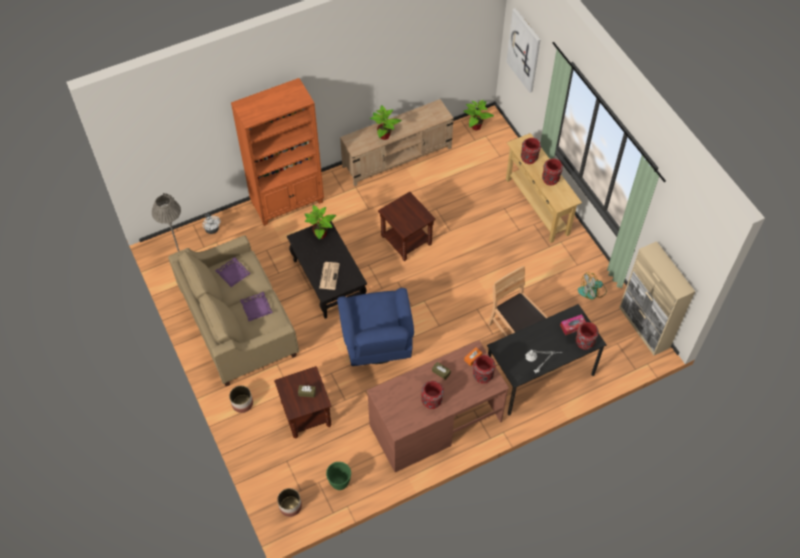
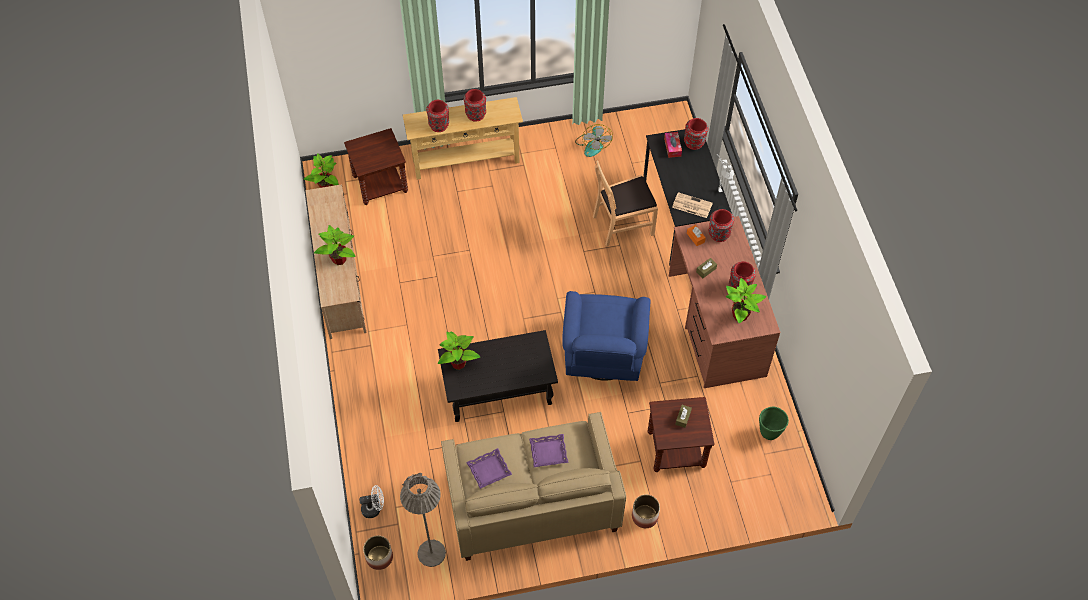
camera: 75 degrees left, 0 degrees up
orange bookcase [231,78,324,226] -> none
planter [277,488,302,517] -> planter moved to [363,536,393,570]
newspaper [319,262,340,290] -> newspaper moved to [672,192,713,218]
blue armchair [337,288,414,366] -> blue armchair turned 90 degrees clockwise [562,291,650,381]
brown side table [378,192,436,261] -> brown side table moved to [344,128,408,205]
picture [506,8,541,93] -> none
beige cabinet [619,241,695,355] -> none
none -> potted plant [726,278,766,323]

